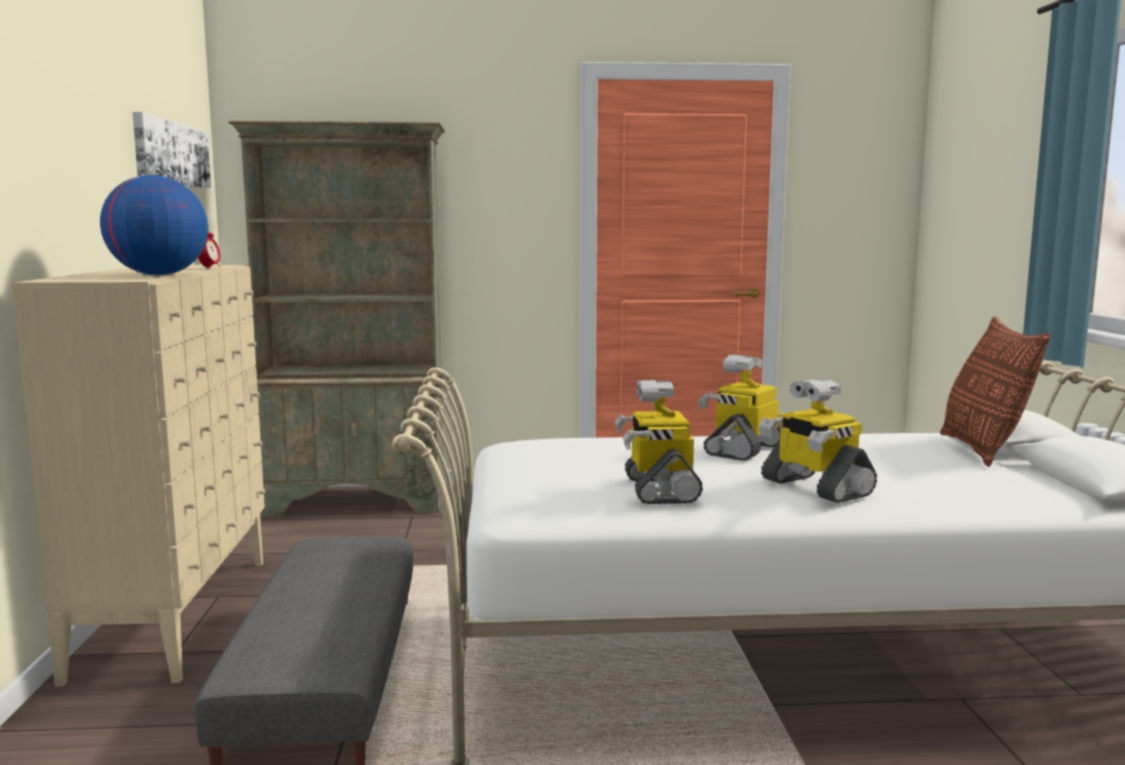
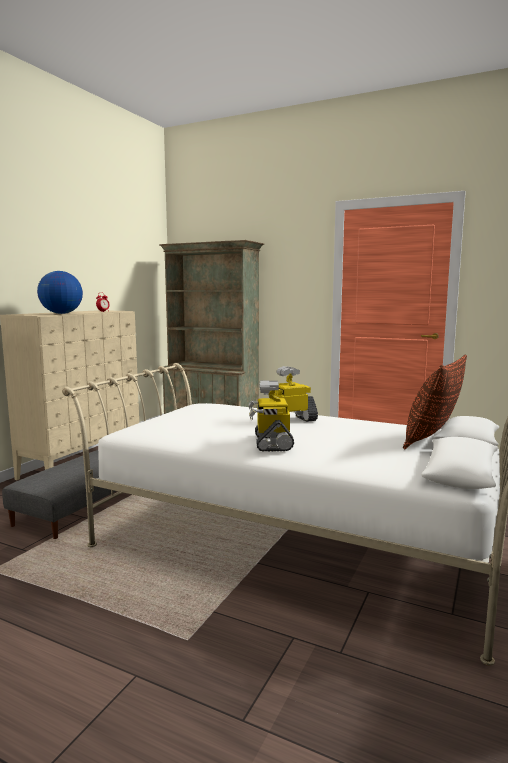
camera: 30 degrees right, 0 degrees up
picture [132,112,211,188] -> none
toy robot [615,380,703,504] -> none

